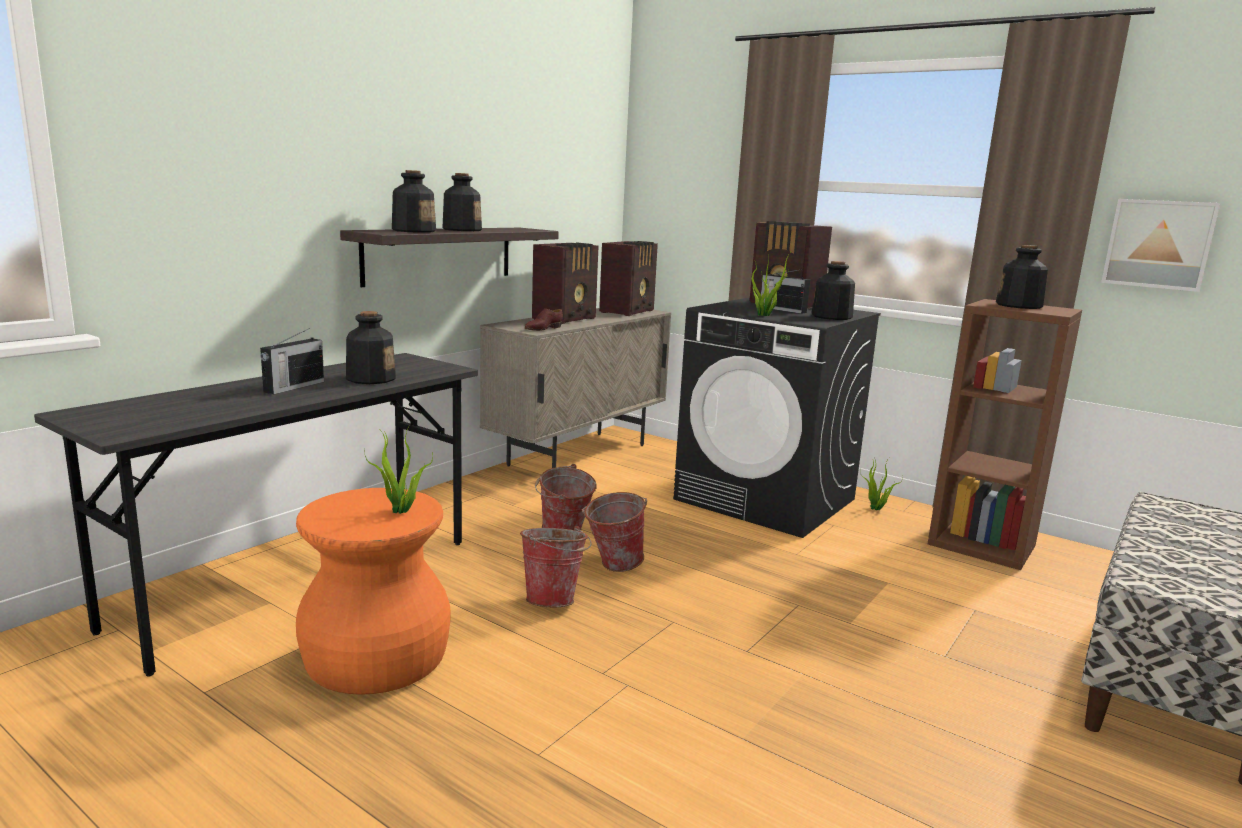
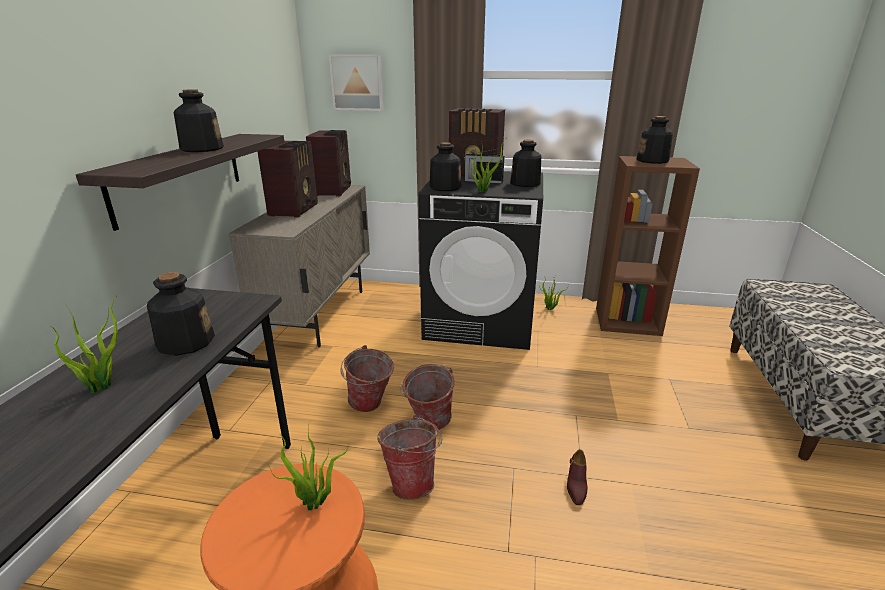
camera: 25 degrees left, 10 degrees up
radio [260,328,324,394] -> potted plant [49,295,118,393]
bottle [392,170,436,233] -> bottle moved to [429,142,461,191]
brown shoe [525,309,563,331] -> brown shoe moved to [567,449,588,505]
picture [1101,199,1220,292] -> picture moved to [329,54,384,111]

